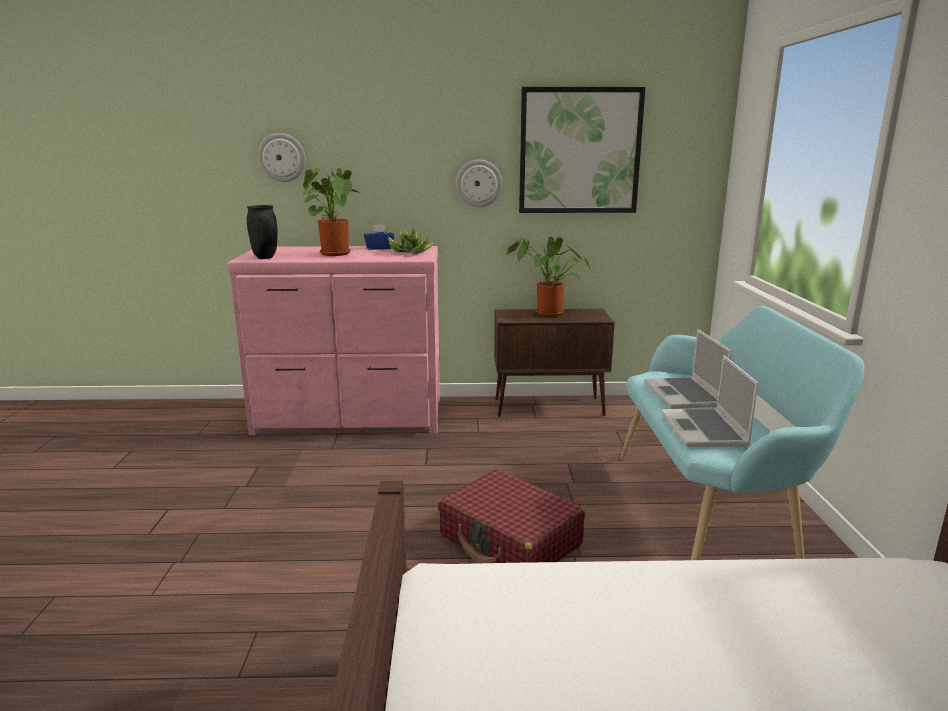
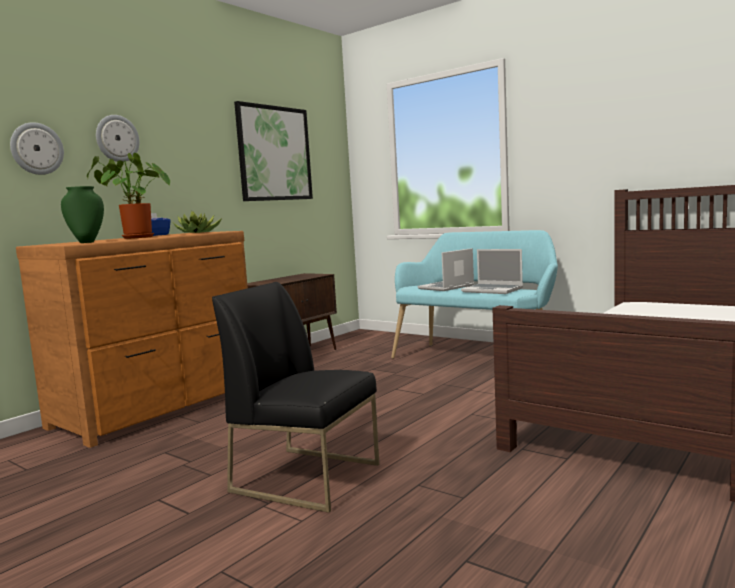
camera: 50 degrees left, 10 degrees down
pink dresser [228,246,440,435] -> brown dresser [16,231,248,448]
black vase [247,205,278,259] -> green vase [61,186,104,243]
red suitcase [438,469,585,563] -> none
wall clock [456,160,502,207] -> wall clock moved to [96,115,140,162]
potted plant [506,237,590,317] -> none
laptop [645,329,732,409] -> laptop turned 105 degrees clockwise [418,248,474,291]
none -> black chair [212,282,379,513]

